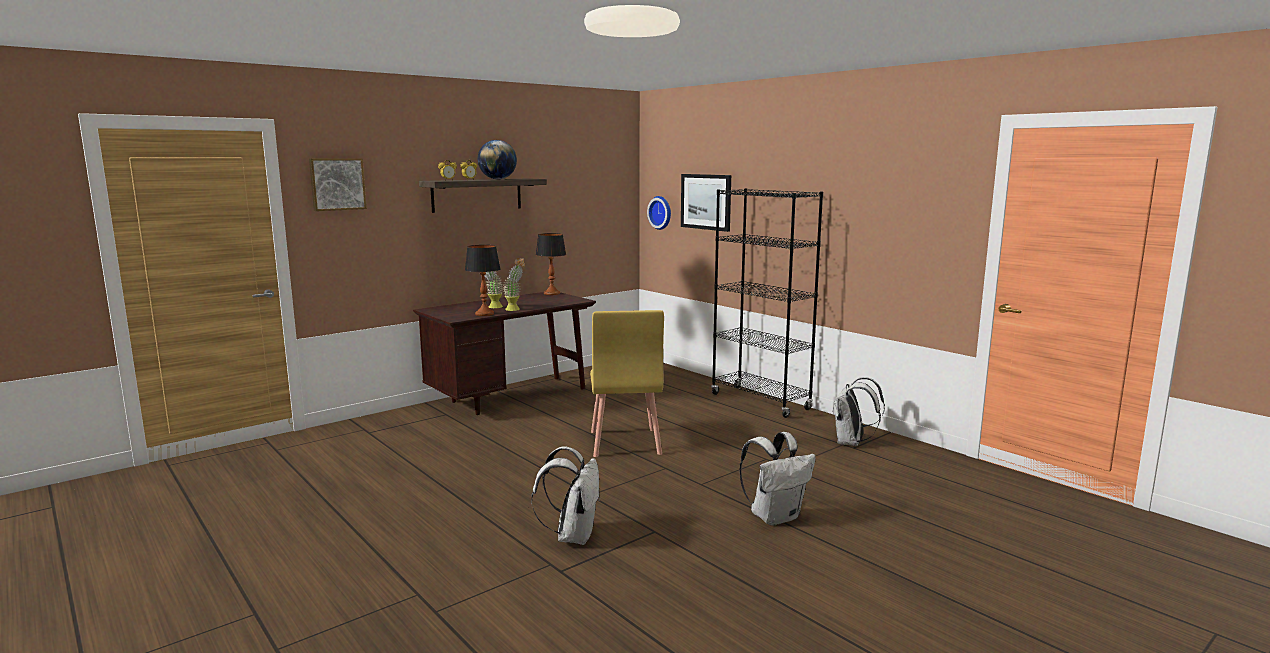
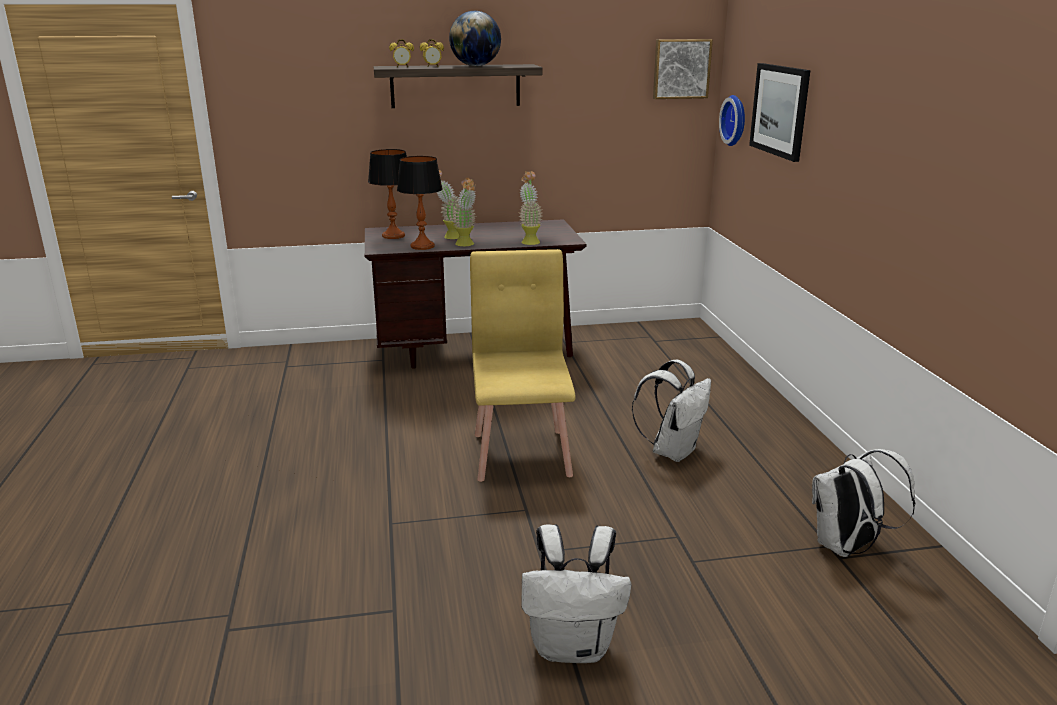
camera: 30 degrees right, 10 degrees up
picture [309,158,367,211] -> picture moved to [653,39,713,99]
white backpack [531,446,600,545] -> white backpack moved to [632,360,711,462]
table lamp [536,233,566,295] -> table lamp moved to [368,149,407,239]
yellow chair [590,310,664,457] -> yellow chair turned 150 degrees clockwise [470,249,575,482]
black bookcase [711,188,823,418] -> none
none -> potted plant [518,171,543,245]

